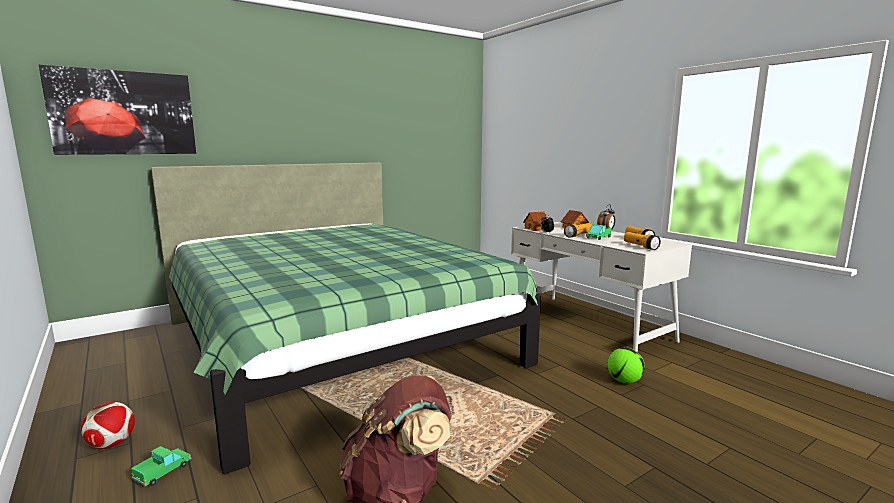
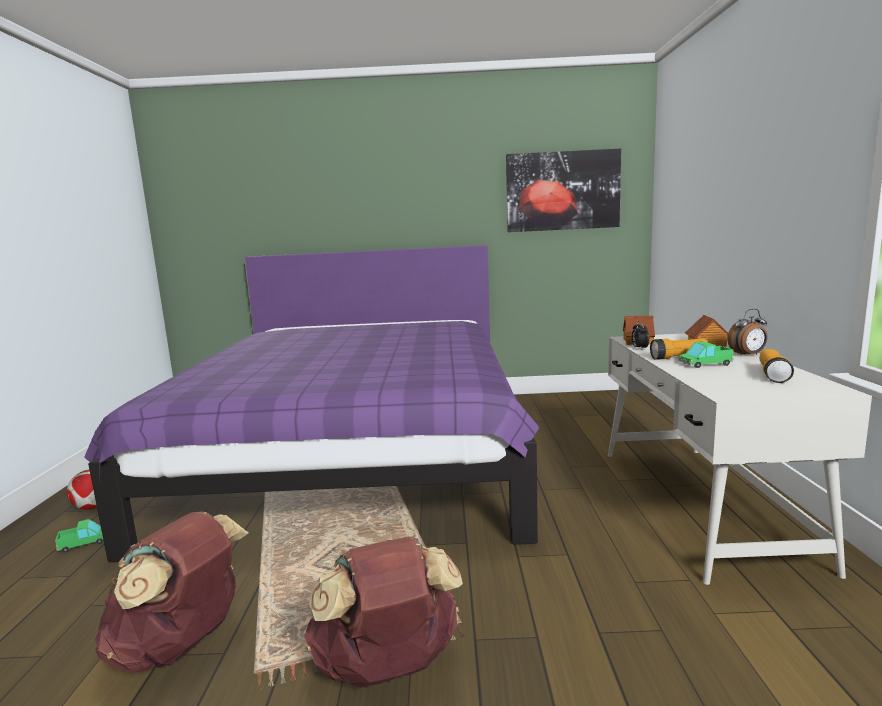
camera: 35 degrees right, 0 degrees up
picture [39,65,196,155] -> picture moved to [506,148,621,232]
green bed [151,162,541,474] -> purple bed [84,245,539,562]
football [607,348,645,383] -> none
flashlight [624,232,661,250] -> none
none -> brown backpack [304,537,463,688]

